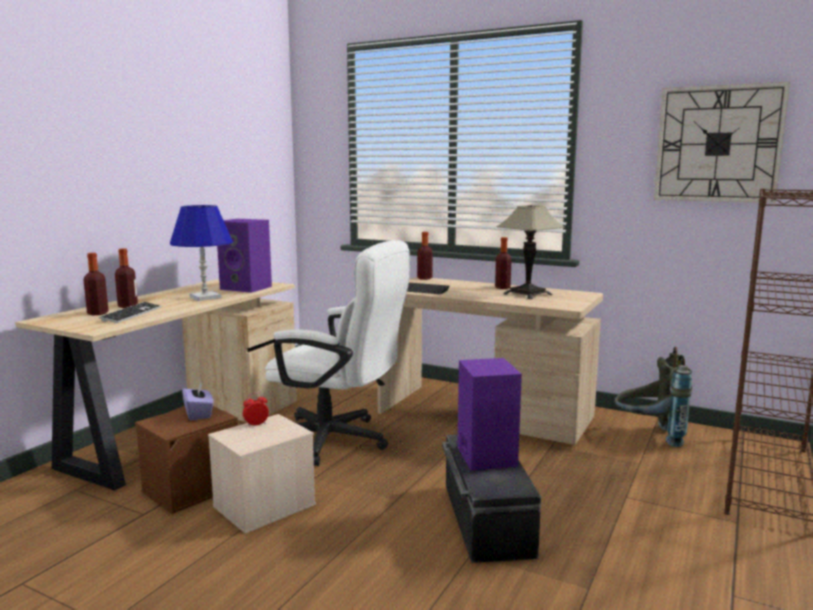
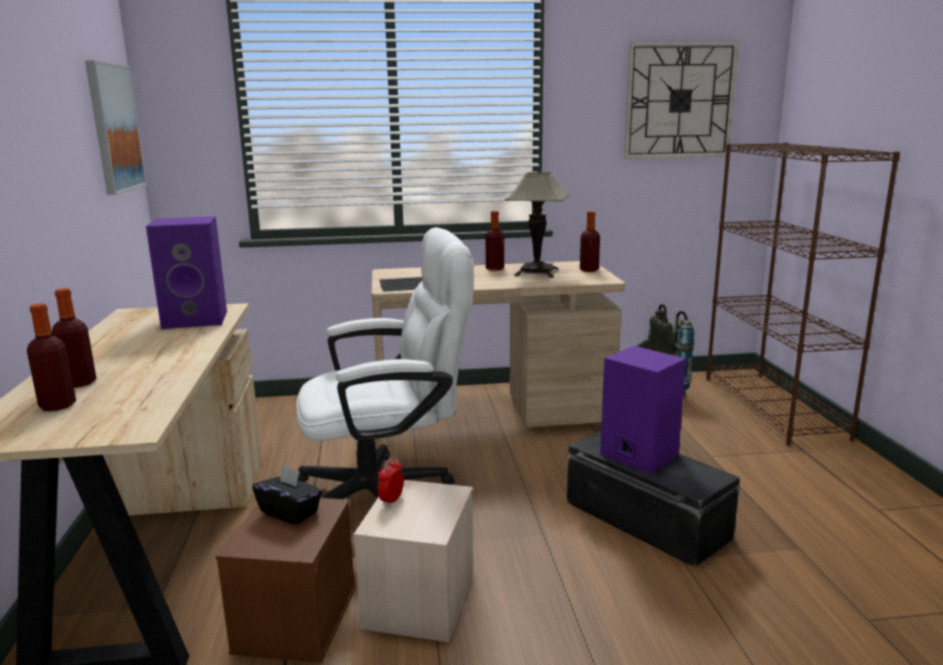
camera: 35 degrees left, 5 degrees up
keyboard [99,302,162,323] -> none
blue table lamp [170,205,233,301] -> none
purple tissue box [182,382,214,421] -> black tissue box [252,465,322,525]
bottle [417,232,433,280] -> bottle moved to [580,211,600,272]
none -> picture [85,60,147,195]

